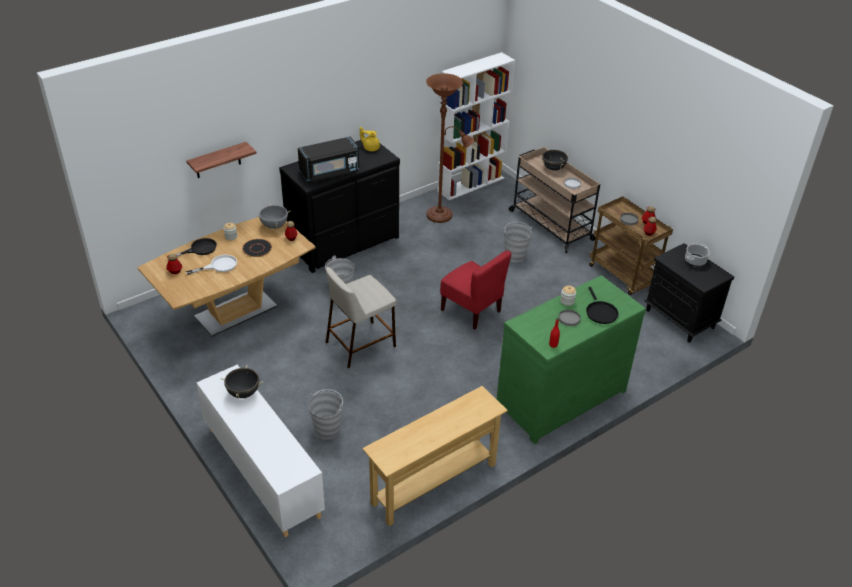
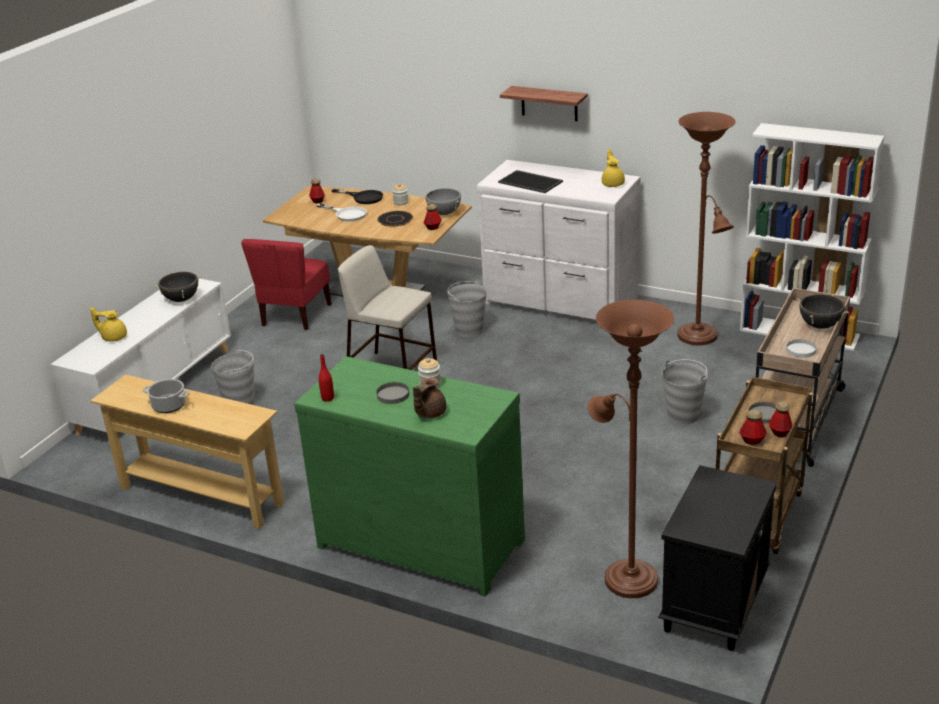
camera: 65 degrees right, 10 degrees down
shelf [186,142,257,178] -> shelf moved to [500,86,588,121]
black dresser [279,140,400,273] -> white dresser [477,160,641,320]
black microwave [298,136,359,182] -> tray [498,170,563,193]
red chair [440,250,512,330] -> red chair moved to [241,239,332,330]
black frying pan [586,287,619,324] -> brown teapot [413,377,446,418]
cooking pot [685,244,710,266] -> cooking pot moved to [143,379,190,413]
none -> yellow teapot [90,307,127,342]
none -> brown floor lamp [587,299,674,598]

